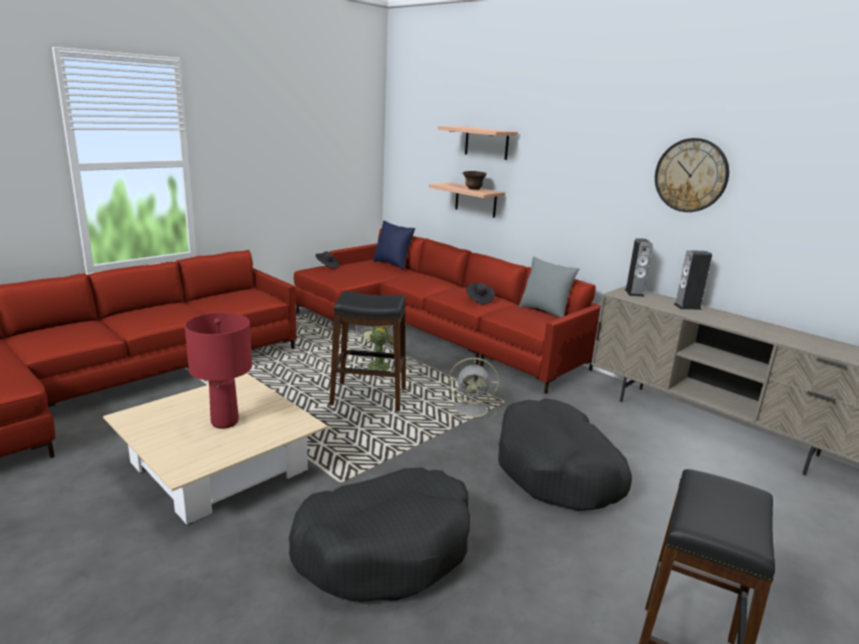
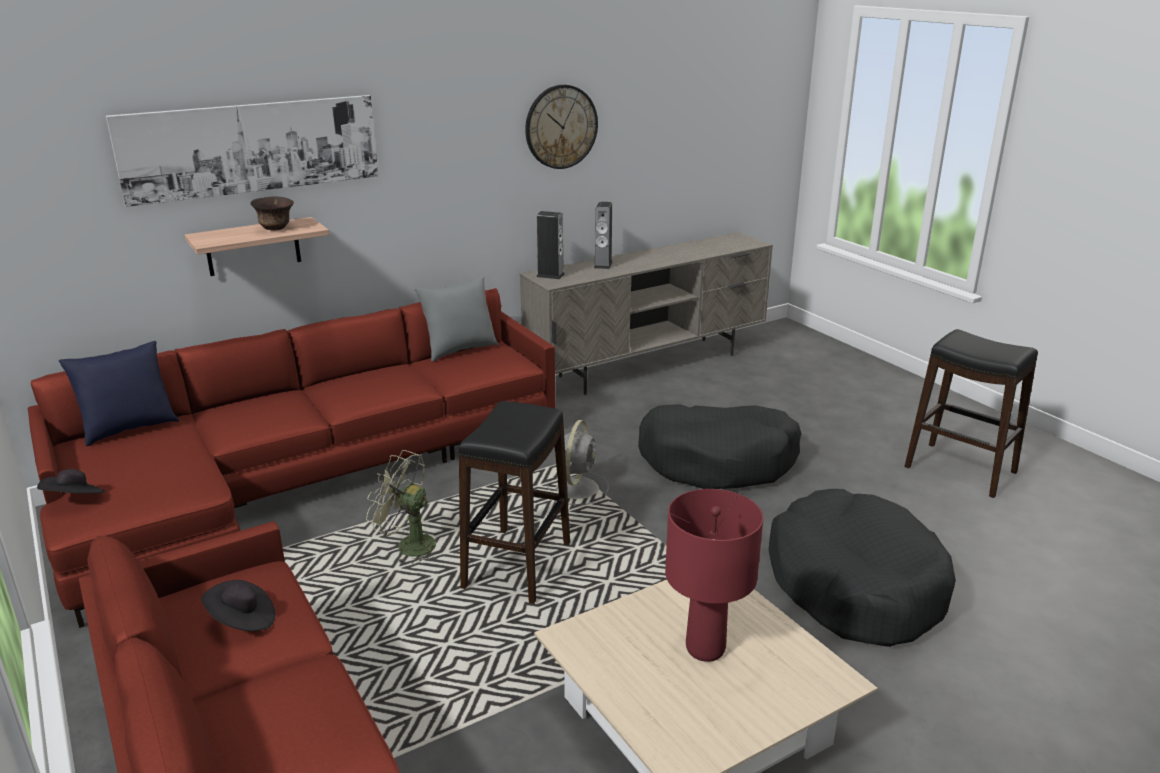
camera: 75 degrees left, 5 degrees up
shelf [438,126,518,160] -> picture [106,95,378,207]
black hat [466,282,495,304] -> black hat moved to [201,580,275,631]

